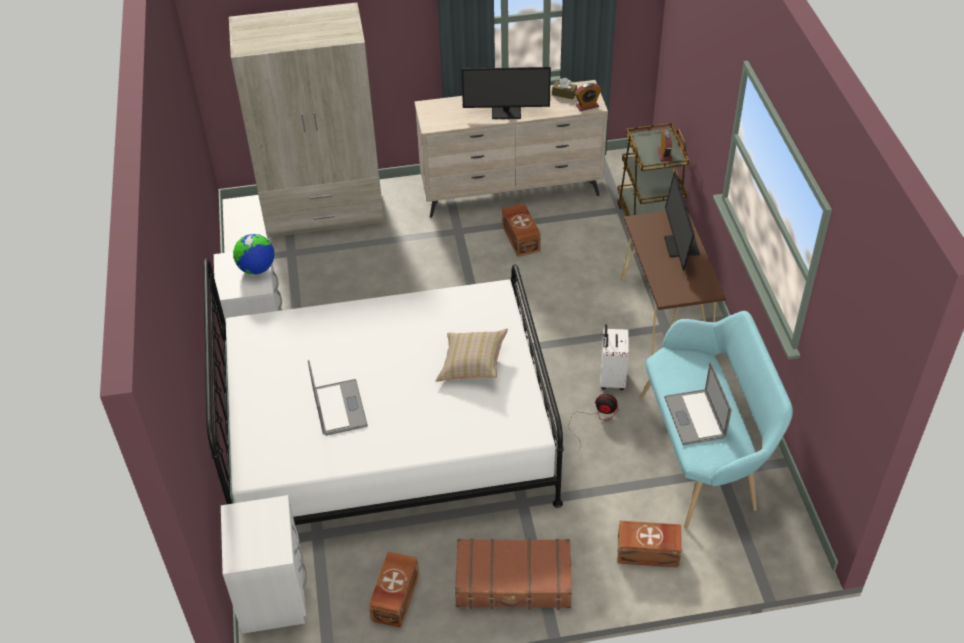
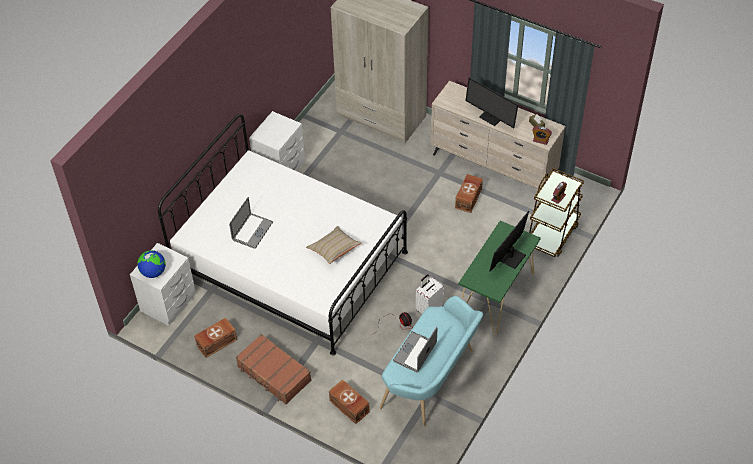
camera: 40 degrees right, 5 degrees up
globe [233,234,274,275] -> globe moved to [137,250,166,278]
brown console table [621,211,726,355] -> green console table [458,221,541,334]

